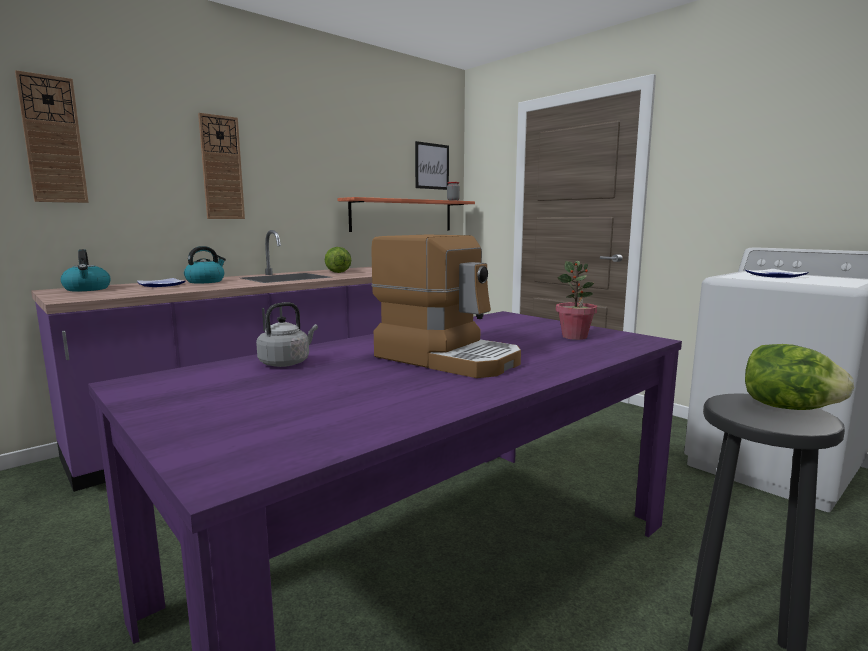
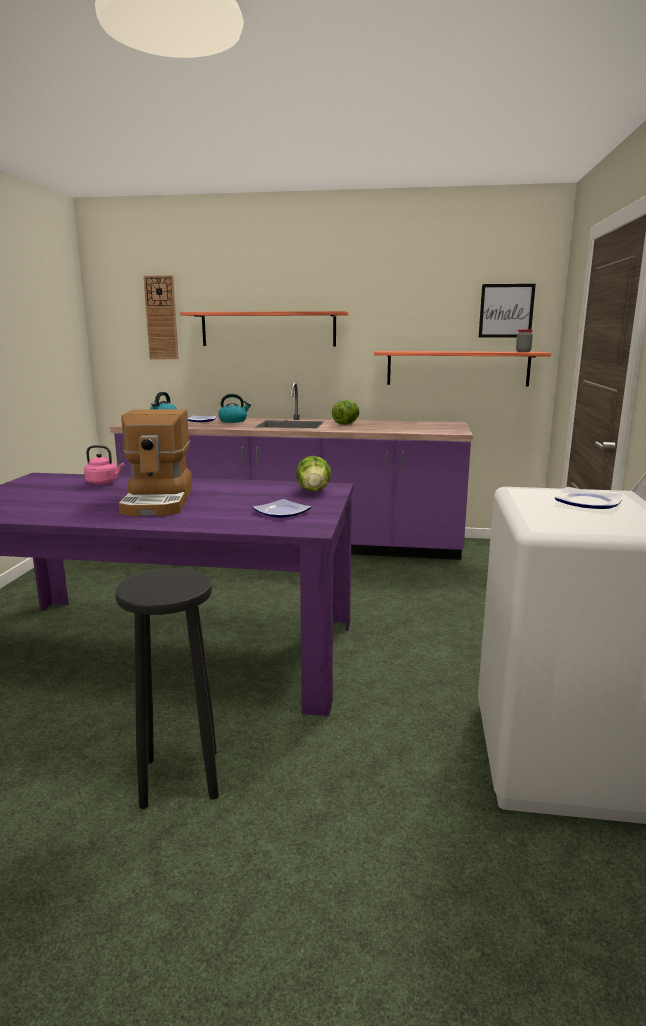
camera: 50 degrees right, 5 degrees up
wall clock [198,113,245,219] -> shelf [180,311,349,346]
grey kettle [256,302,318,367] -> pink kettle [84,445,124,485]
potted plant [556,261,597,340] -> plate [252,499,312,518]
lettuce [745,344,854,410] -> lettuce moved to [296,456,331,492]

